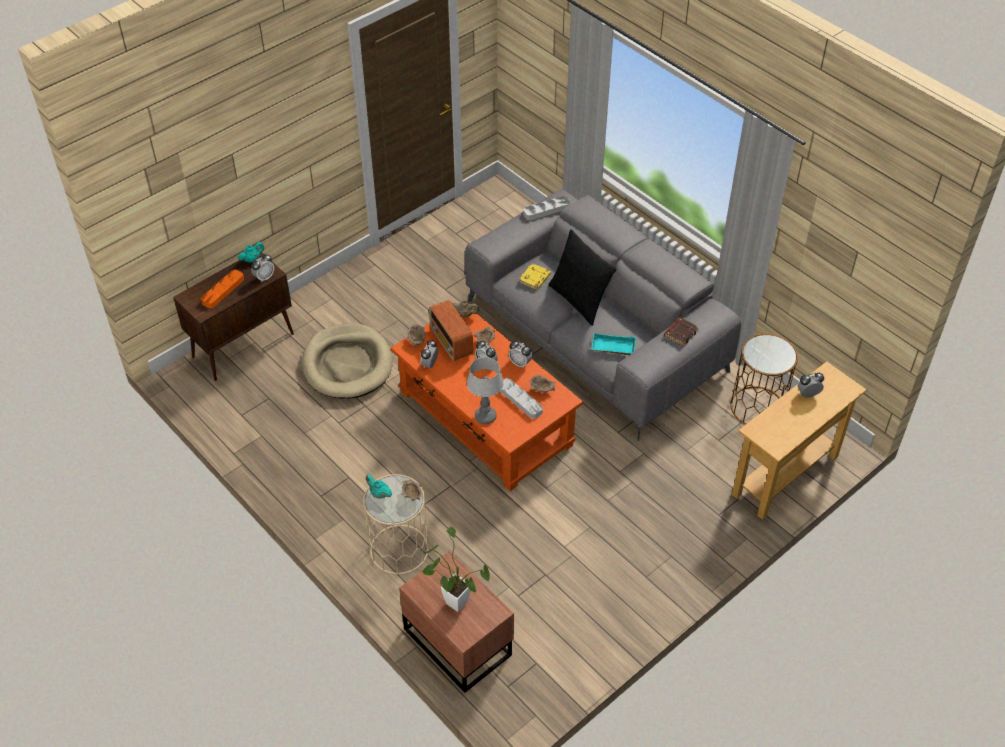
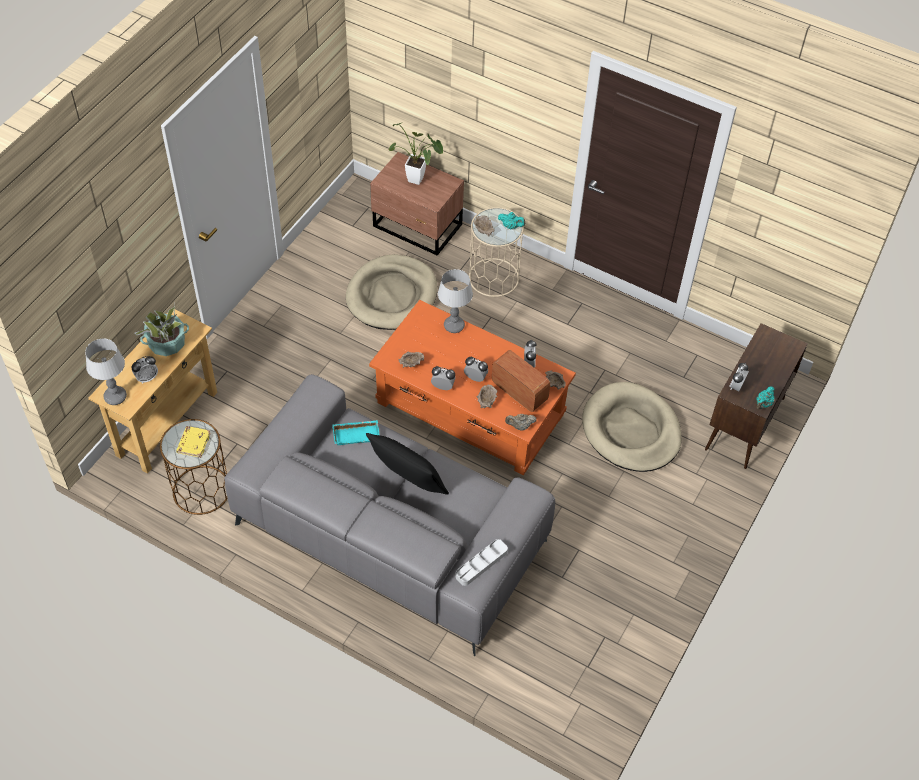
camera: 160 degrees right, 5 degrees up
orange tray [201,270,244,309] -> none
grey tray [500,378,543,419] -> none
yellow book [519,263,551,290] -> yellow book moved to [176,426,211,458]
brown book [664,317,699,347] -> none
none -> table lamp [85,338,127,405]
none -> potted plant [135,307,189,356]
none -> beige dog bed [346,254,437,330]

